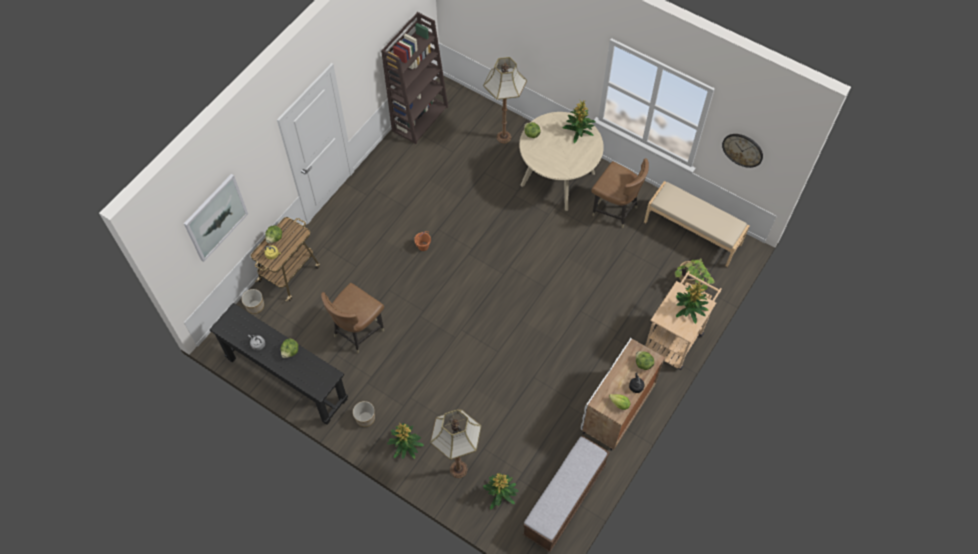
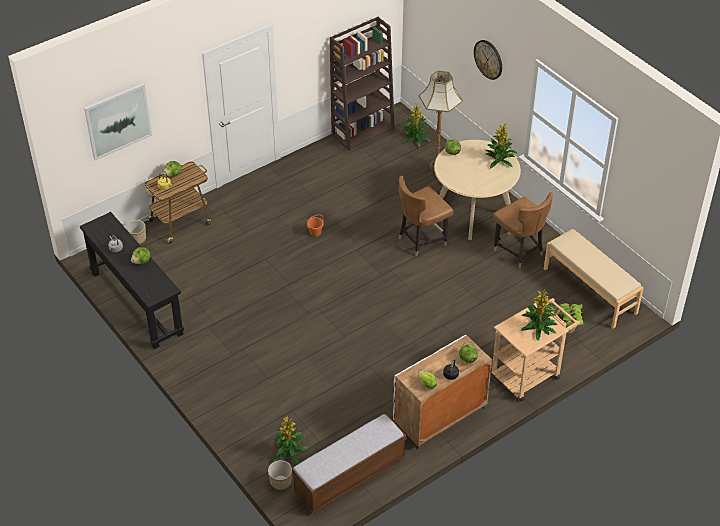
camera: 20 degrees right, 15 degrees down
brown chair [321,283,384,354] -> brown chair moved to [399,176,453,257]
planter [353,401,375,427] -> planter moved to [268,460,292,490]
potted plant [387,422,424,459] -> potted plant moved to [401,103,430,147]
floor lamp [430,409,481,478] -> none
wall clock [722,134,763,168] -> wall clock moved to [474,40,502,80]

